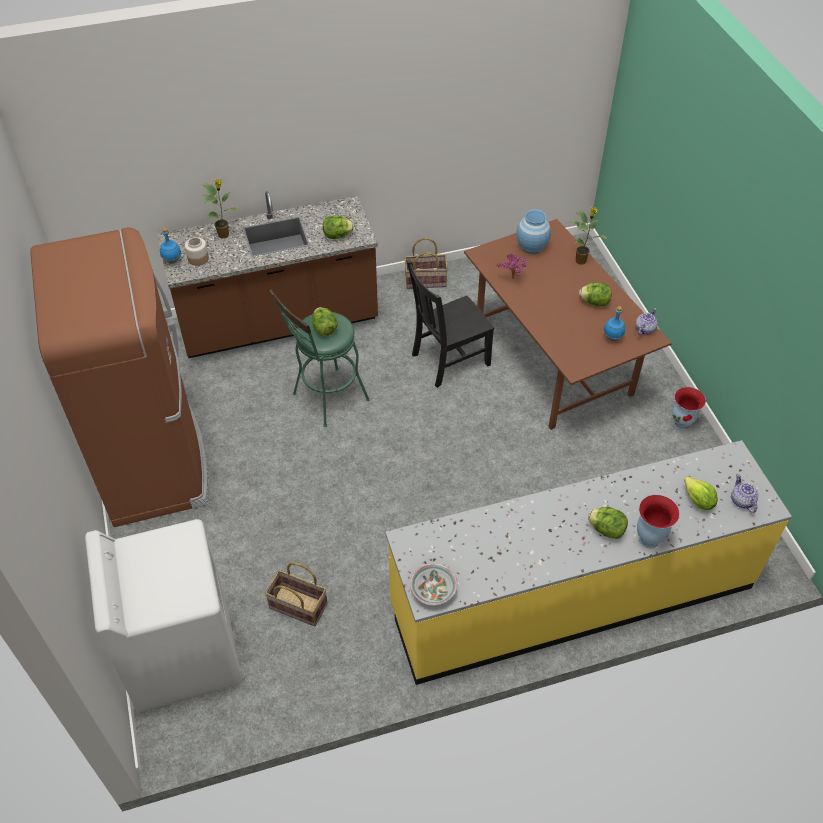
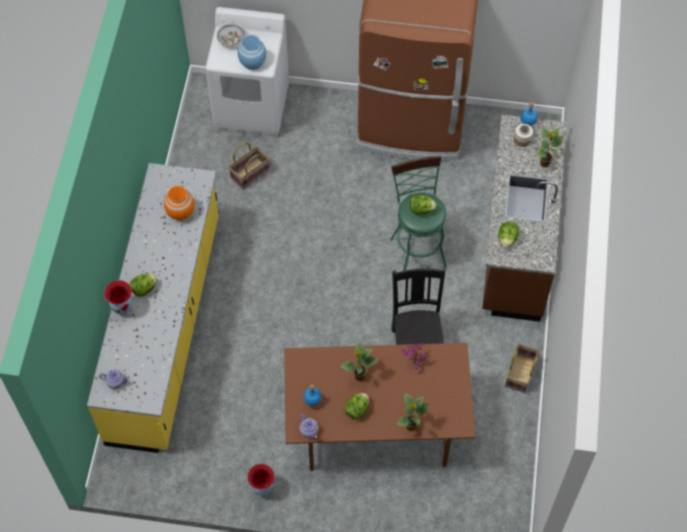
camera: 115 degrees right, 10 degrees up
bowl [410,563,458,606] -> bowl moved to [217,24,246,47]
blue vase [516,209,551,254] -> blue vase moved to [238,35,266,70]
lettuce [684,476,718,510] -> none
none -> orange vase [164,186,194,221]
none -> potted plant [340,341,379,381]

